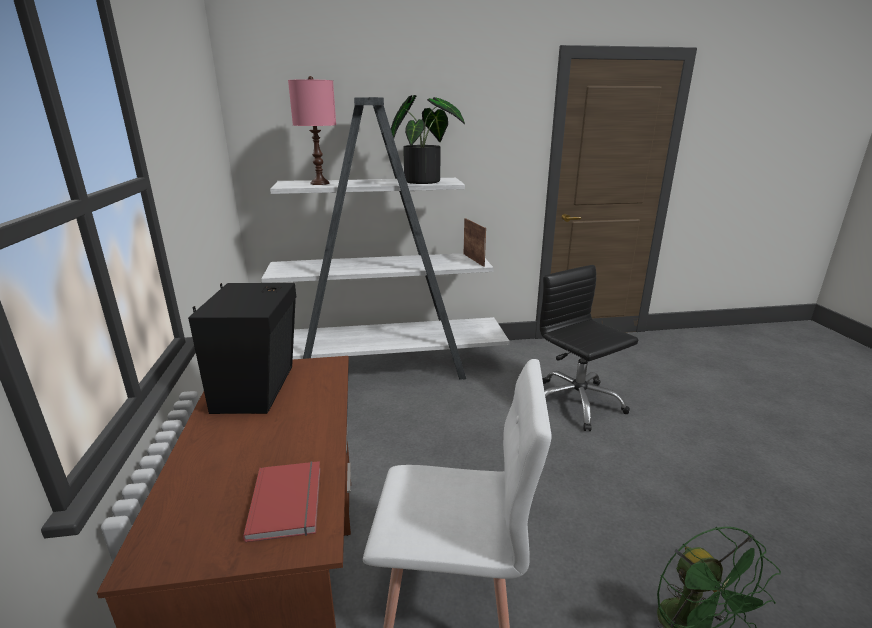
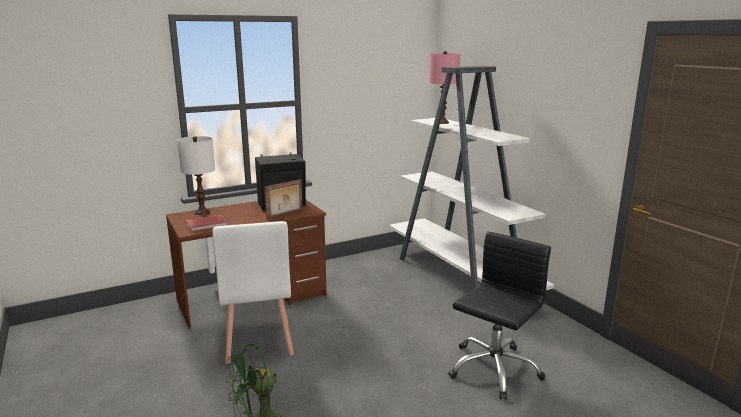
camera: 70 degrees right, 5 degrees down
potted plant [391,95,465,184] -> none
picture frame [464,218,486,267] -> picture frame moved to [265,179,303,220]
none -> white table lamp [177,136,215,215]

